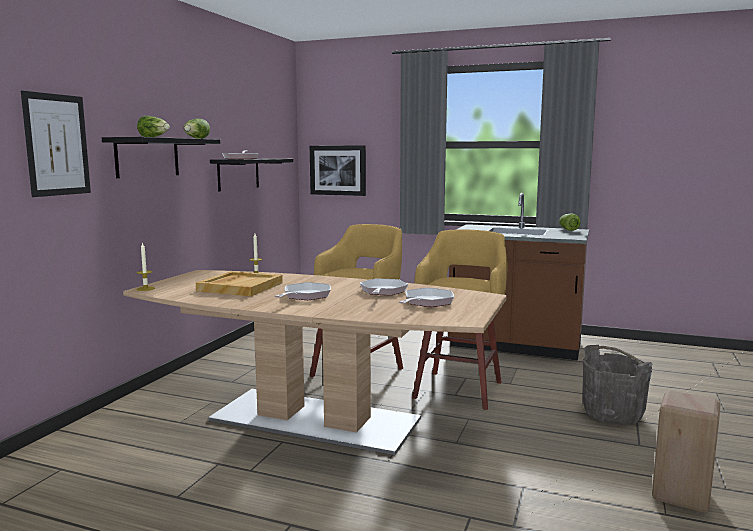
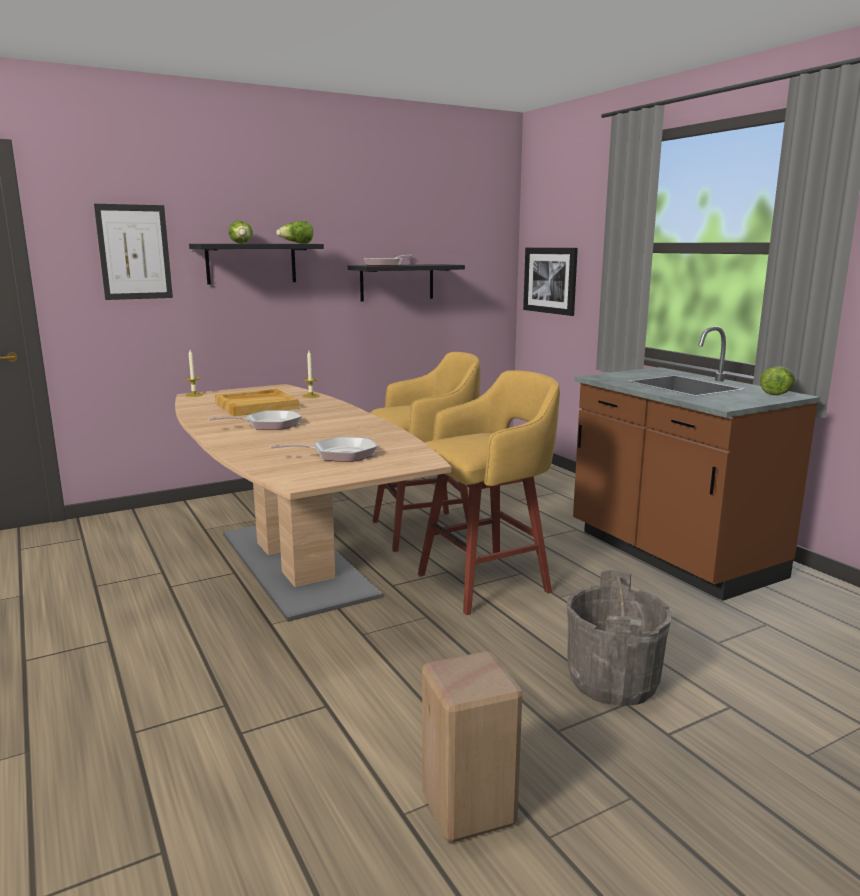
camera: 40 degrees right, 5 degrees up
frying pan [360,279,408,295] -> none

